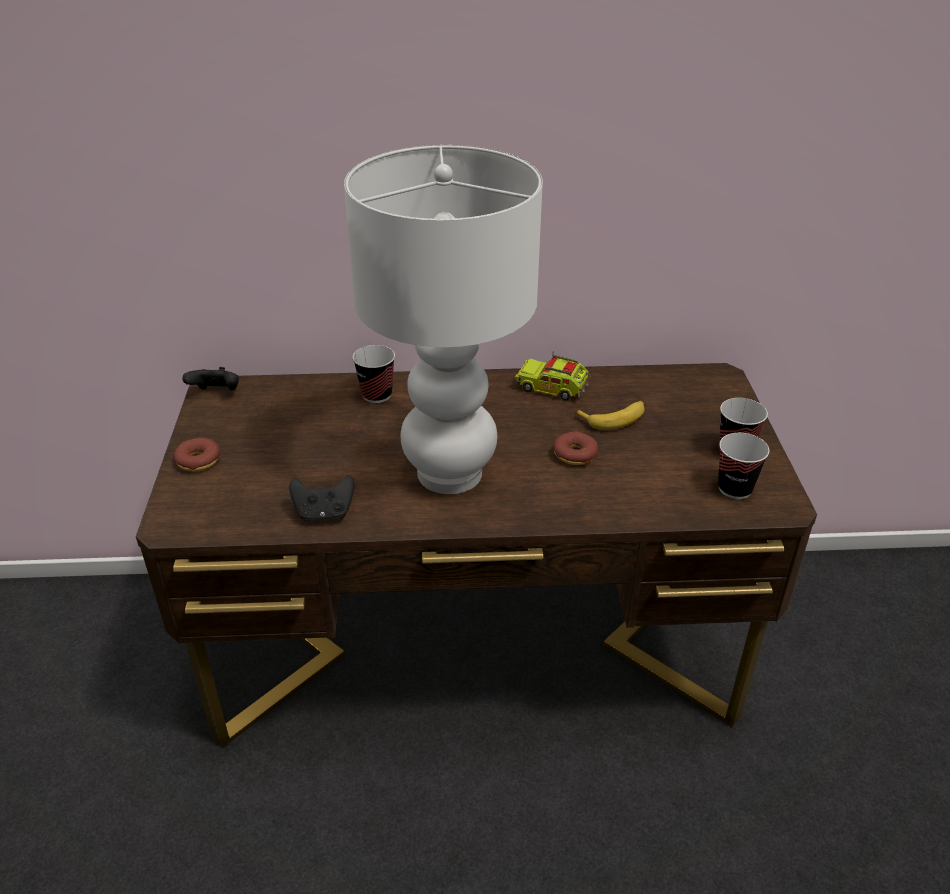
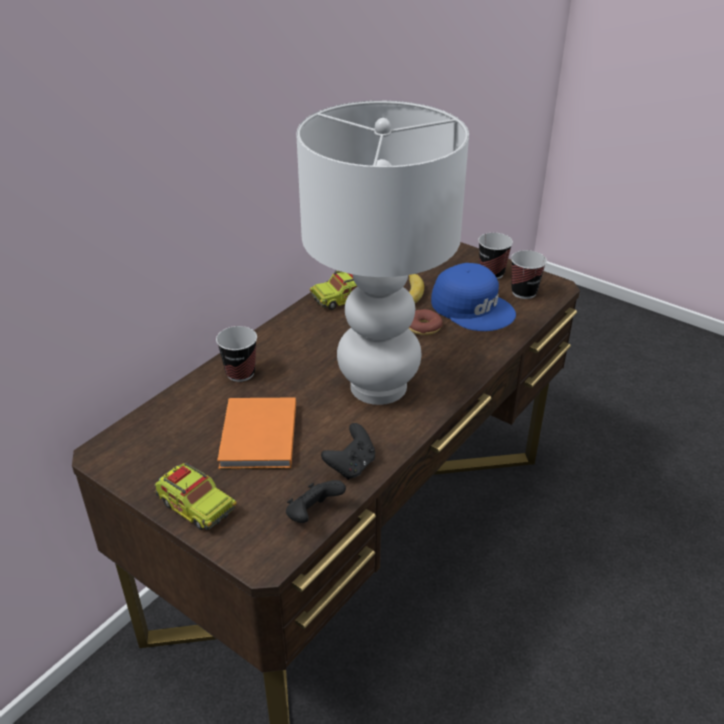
camera: 50 degrees left, 0 degrees up
donut [173,438,221,472] -> toy truck [154,463,237,530]
black game controller [182,367,239,390] -> black game controller moved to [286,480,346,523]
none -> orange book [217,397,296,469]
none -> blue cap [431,263,516,331]

